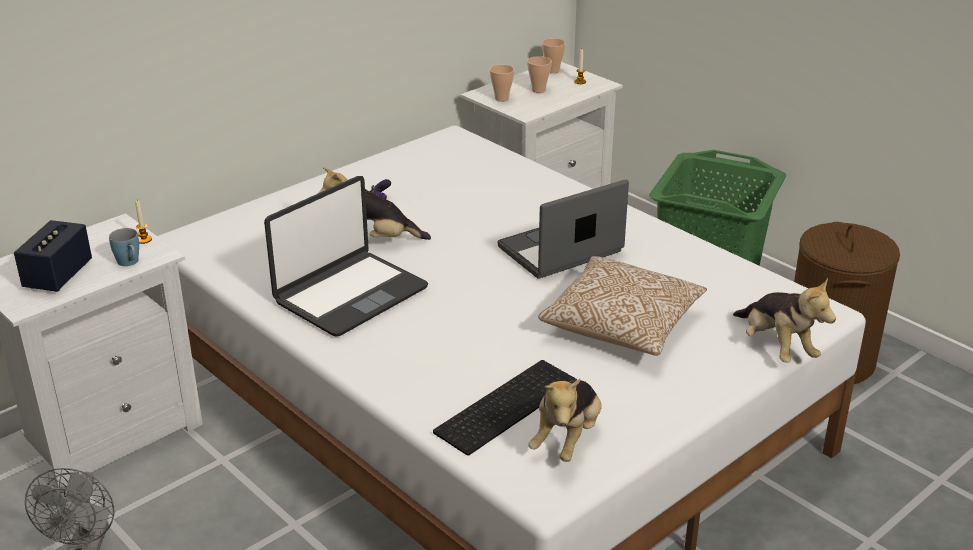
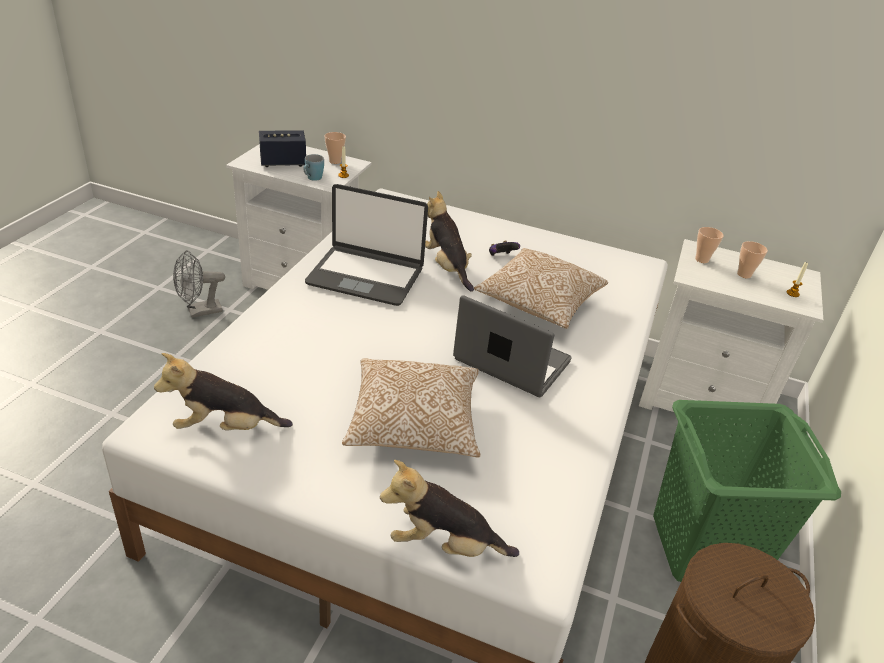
camera: 60 degrees right, 5 degrees up
keyboard [433,360,577,455] -> none
cup [542,38,566,74] -> cup moved to [325,132,346,164]
plush toy [733,278,836,363] -> plush toy turned 60 degrees clockwise [380,460,519,557]
none -> pillow [474,248,608,329]

